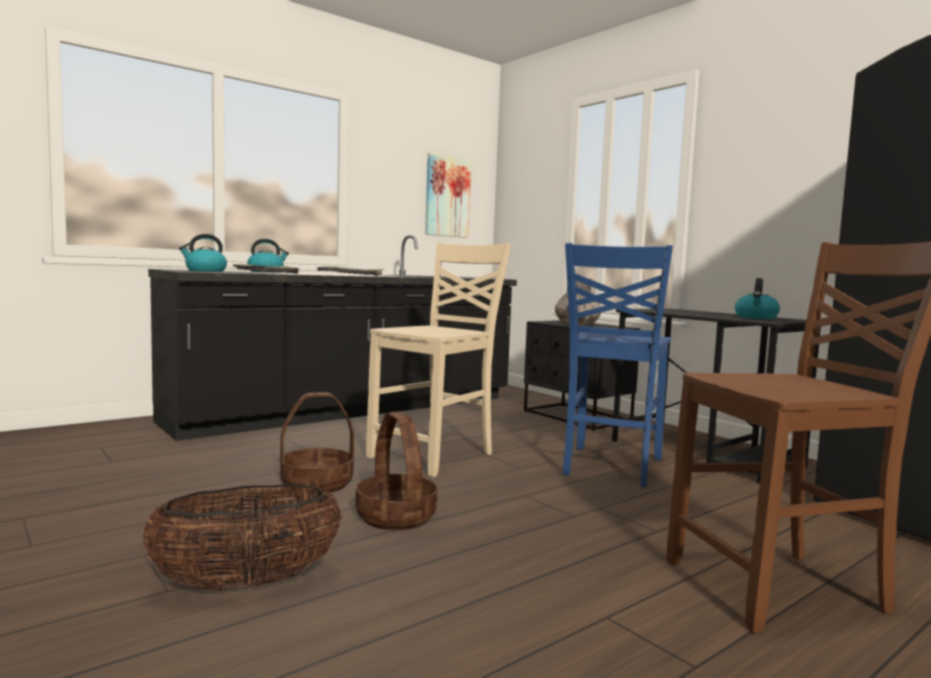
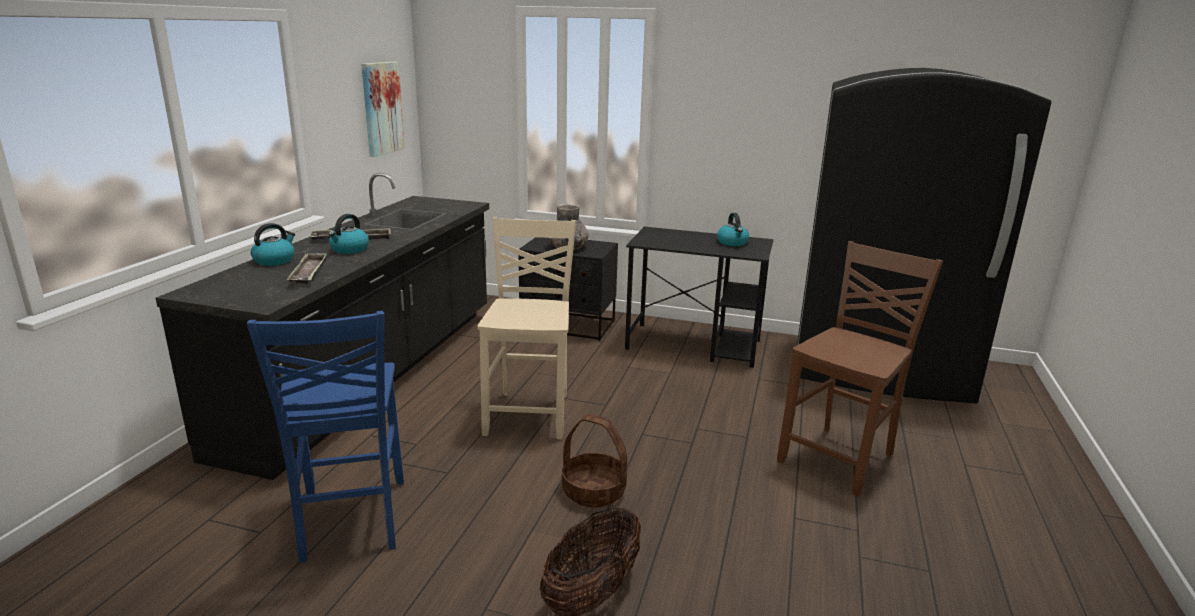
camera: 35 degrees left, 15 degrees up
kettle [179,234,227,272] -> kettle moved to [328,214,369,254]
basket [280,392,354,494] -> none
blue chair [563,243,673,487] -> blue chair moved to [247,311,404,563]

